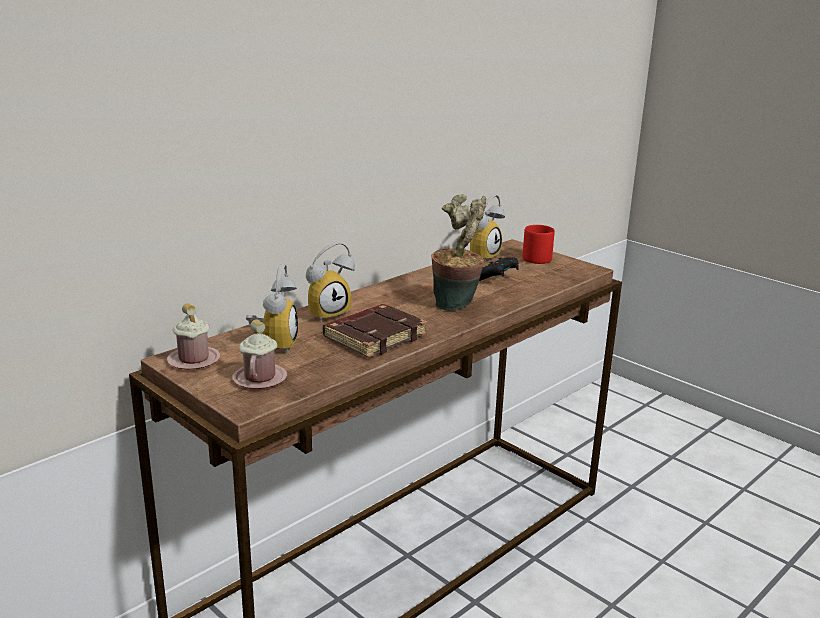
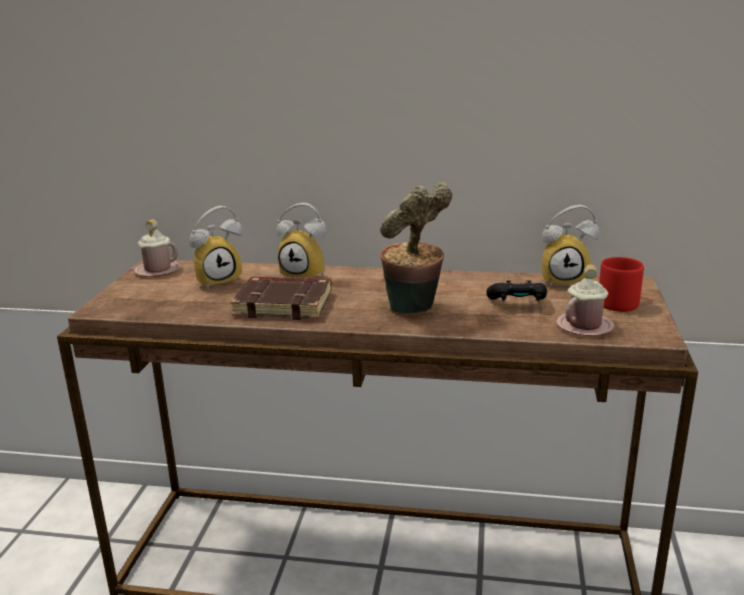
camera: 55 degrees right, 0 degrees up
pink mug [232,319,287,389] -> pink mug moved to [556,264,615,336]

